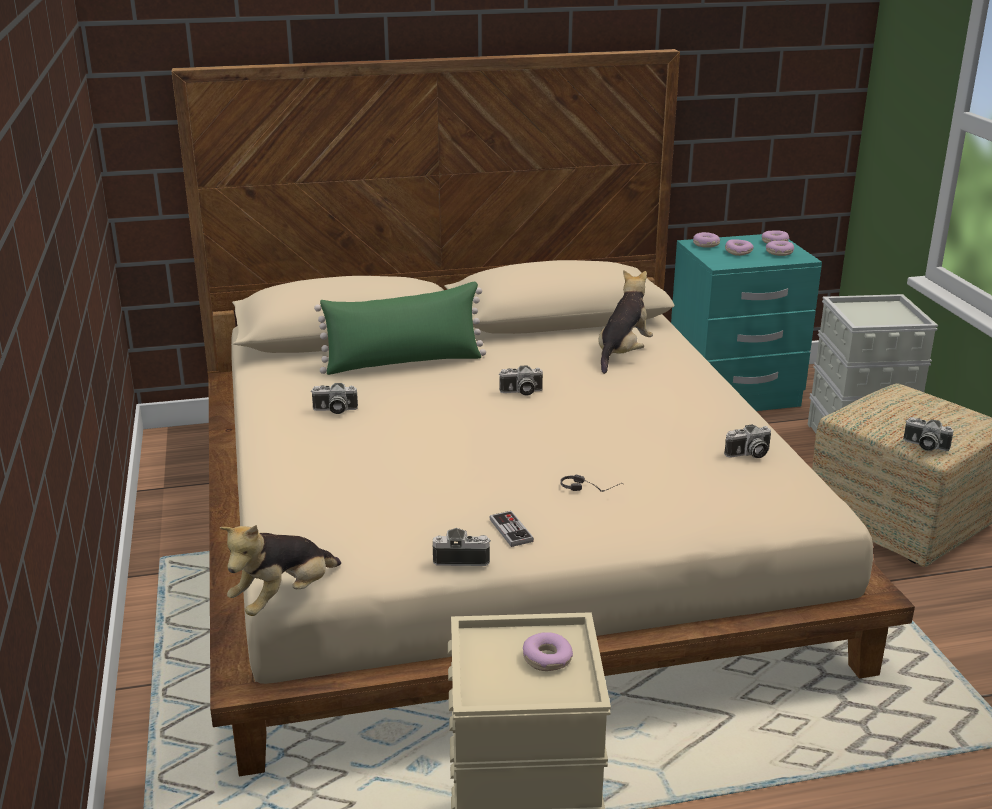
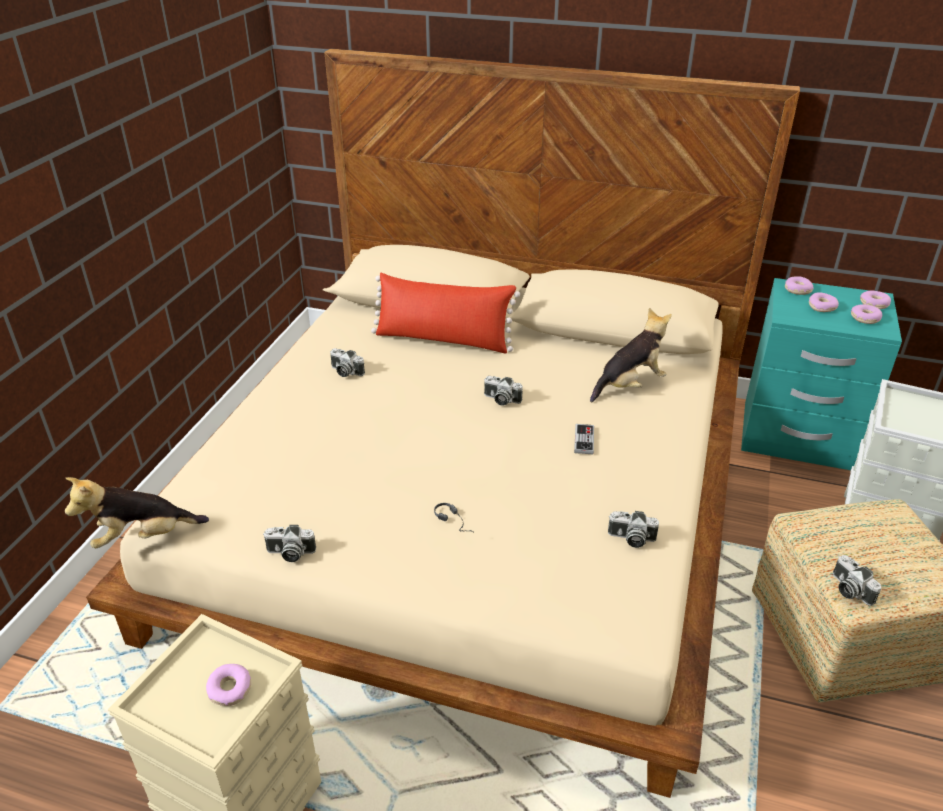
camera: 30 degrees right, 10 degrees up
green pillow [314,282,486,375] -> red pillow [371,273,520,354]
camera [432,528,491,566] -> camera turned 150 degrees clockwise [263,525,316,562]
game controller [490,511,534,547] -> game controller moved to [574,424,594,454]

